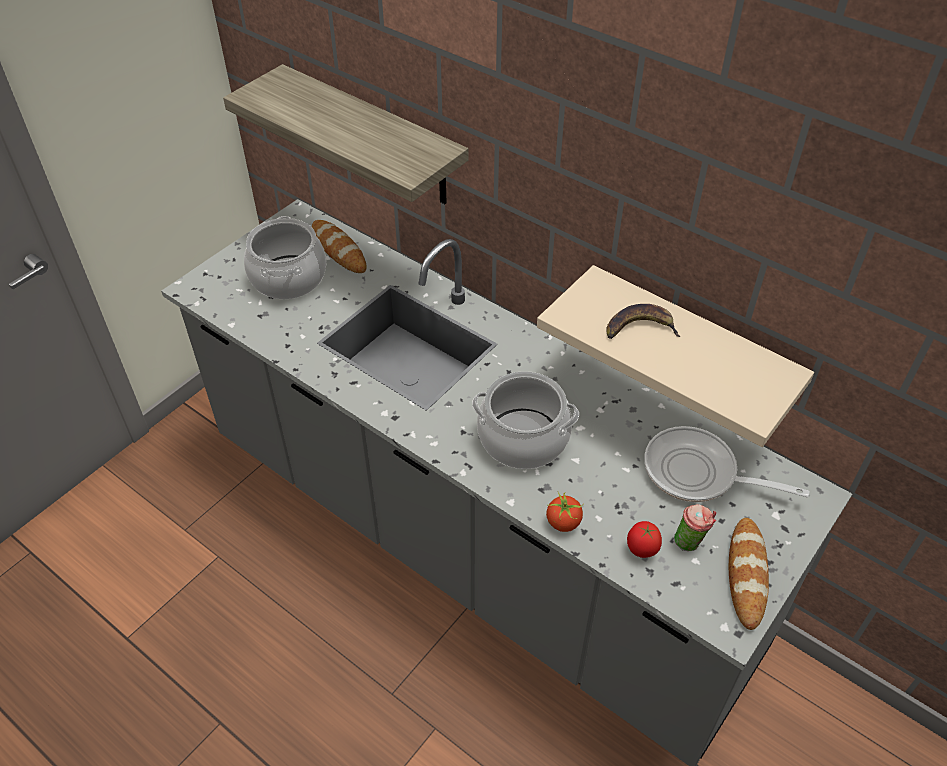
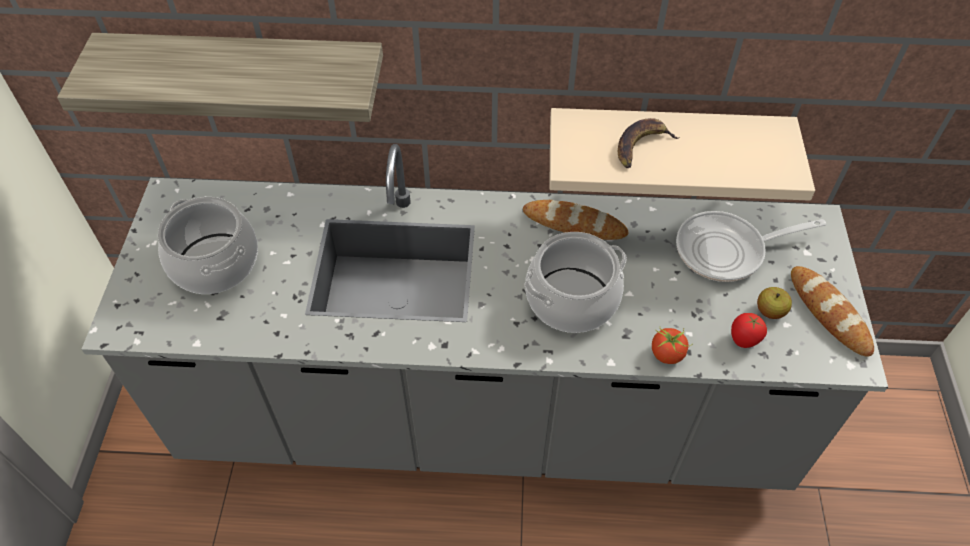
camera: 35 degrees left, 5 degrees up
bread [312,220,367,273] -> bread moved to [523,200,628,240]
cup [674,504,716,551] -> apple [757,287,792,319]

